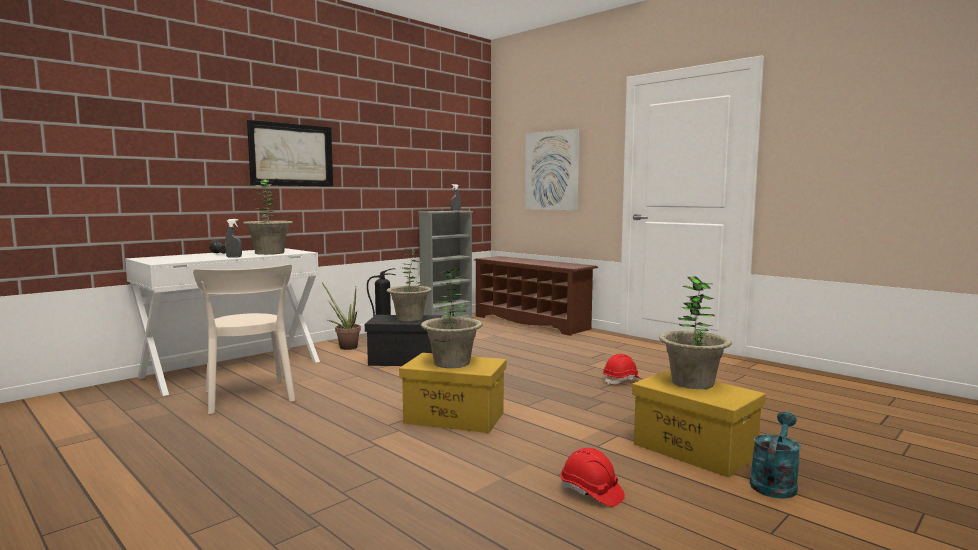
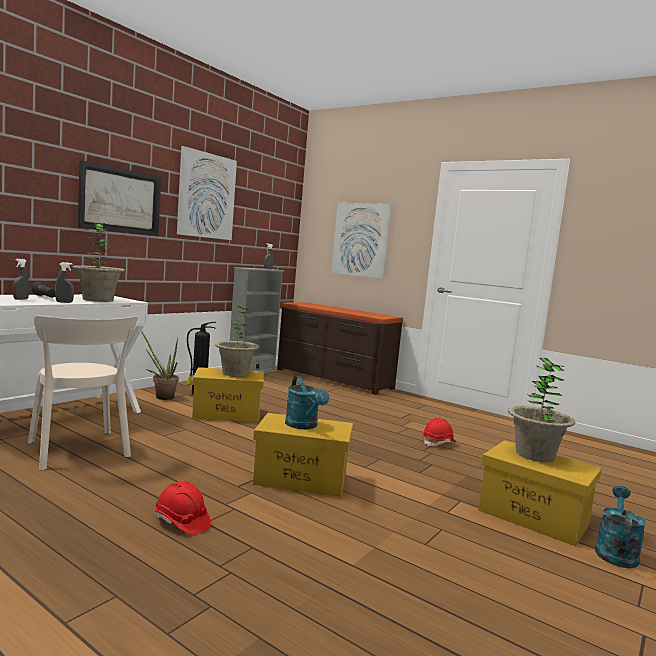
camera: 10 degrees left, 0 degrees up
black storage box [365,315,441,366] -> yellow storage box [192,367,264,422]
potted plant [421,269,482,368] -> turquoise watering can [285,376,329,429]
brown shoe rack [474,256,598,336] -> brown dresser [277,302,403,395]
red hard hat [561,448,625,507] -> red hard hat moved to [155,481,211,535]
none -> grey spray bottle [13,259,29,300]
none -> picture [177,146,237,240]

